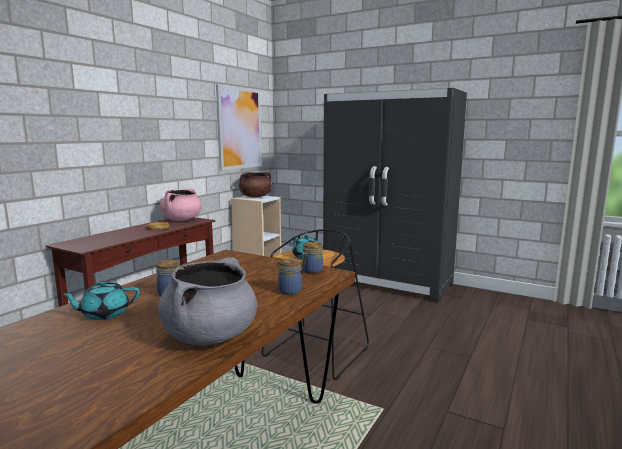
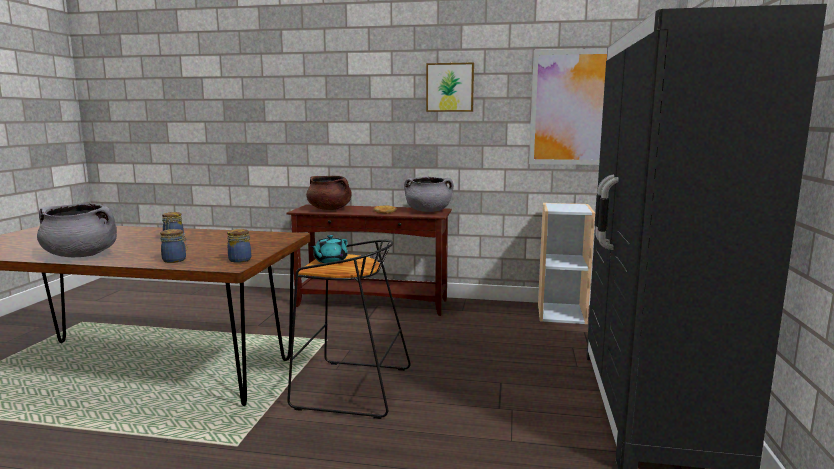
camera: 70 degrees right, 0 degrees up
turquoise teapot [60,281,140,320] -> none
pink cooking pot [160,188,202,221] -> grey cooking pot [404,177,454,212]
brown cooking pot [239,172,272,197] -> brown cooking pot moved to [306,176,352,210]
none -> picture [426,62,474,112]

